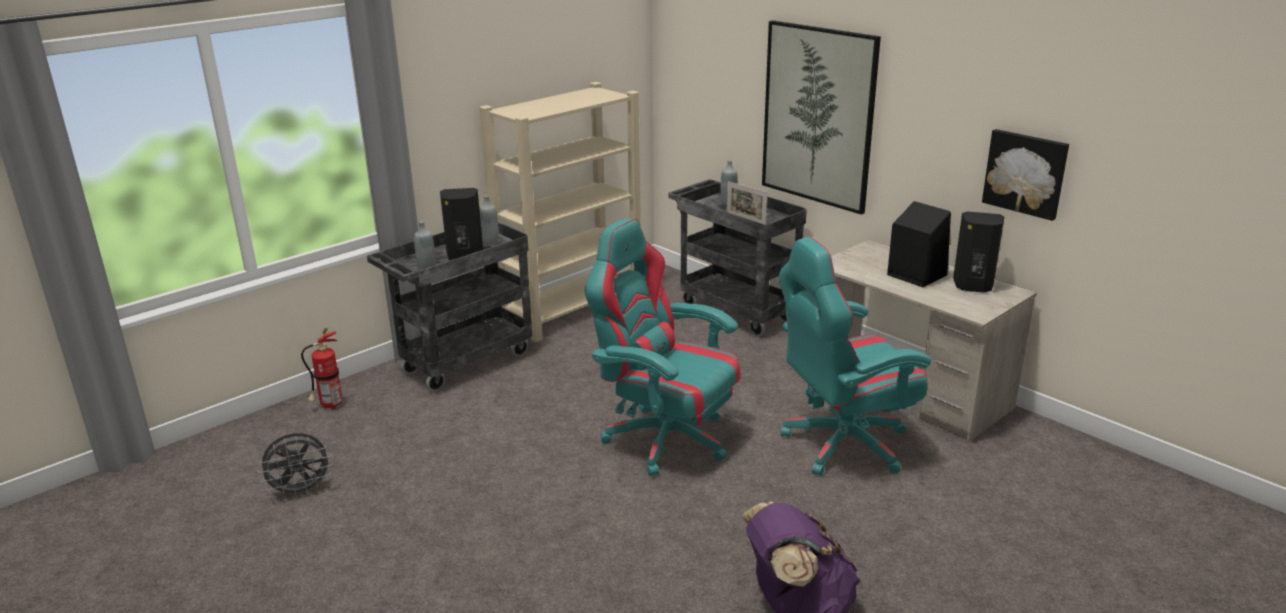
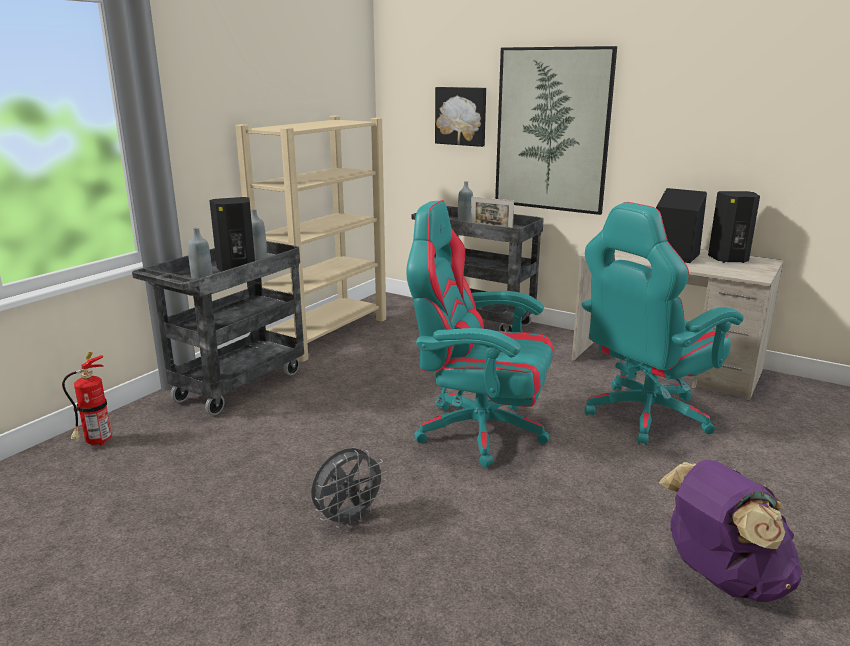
camera: 15 degrees left, 5 degrees down
grey fan [258,433,333,498] -> grey fan moved to [311,448,387,528]
picture [982,129,1069,221] -> picture moved to [435,87,486,147]

